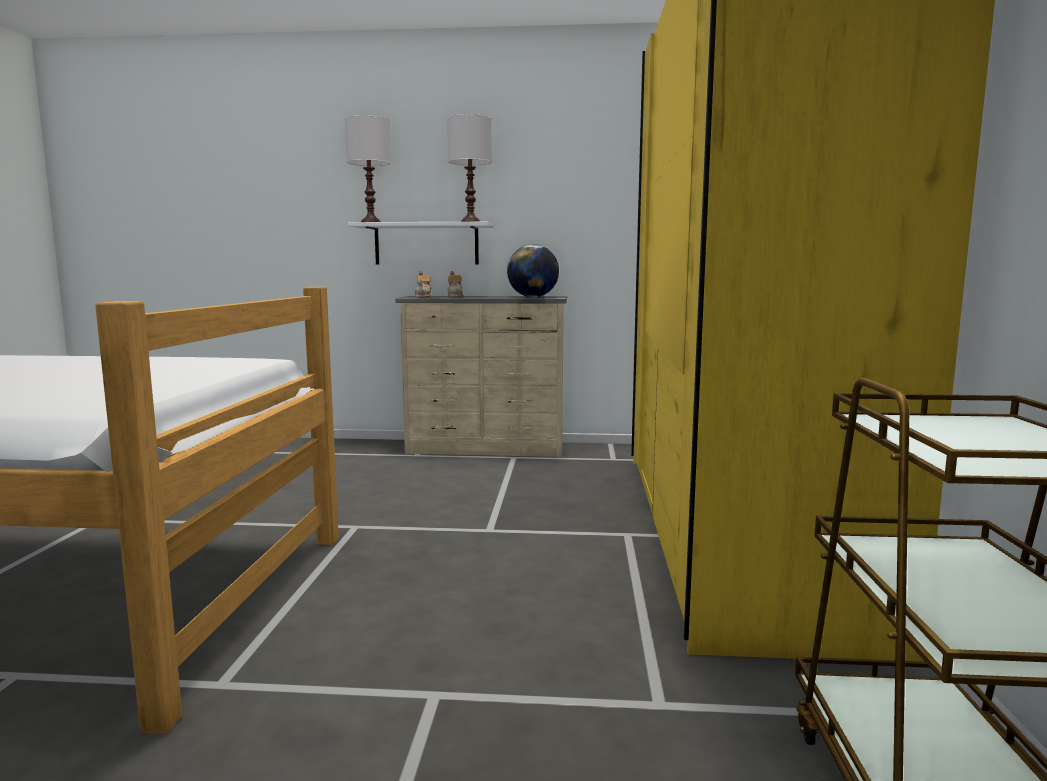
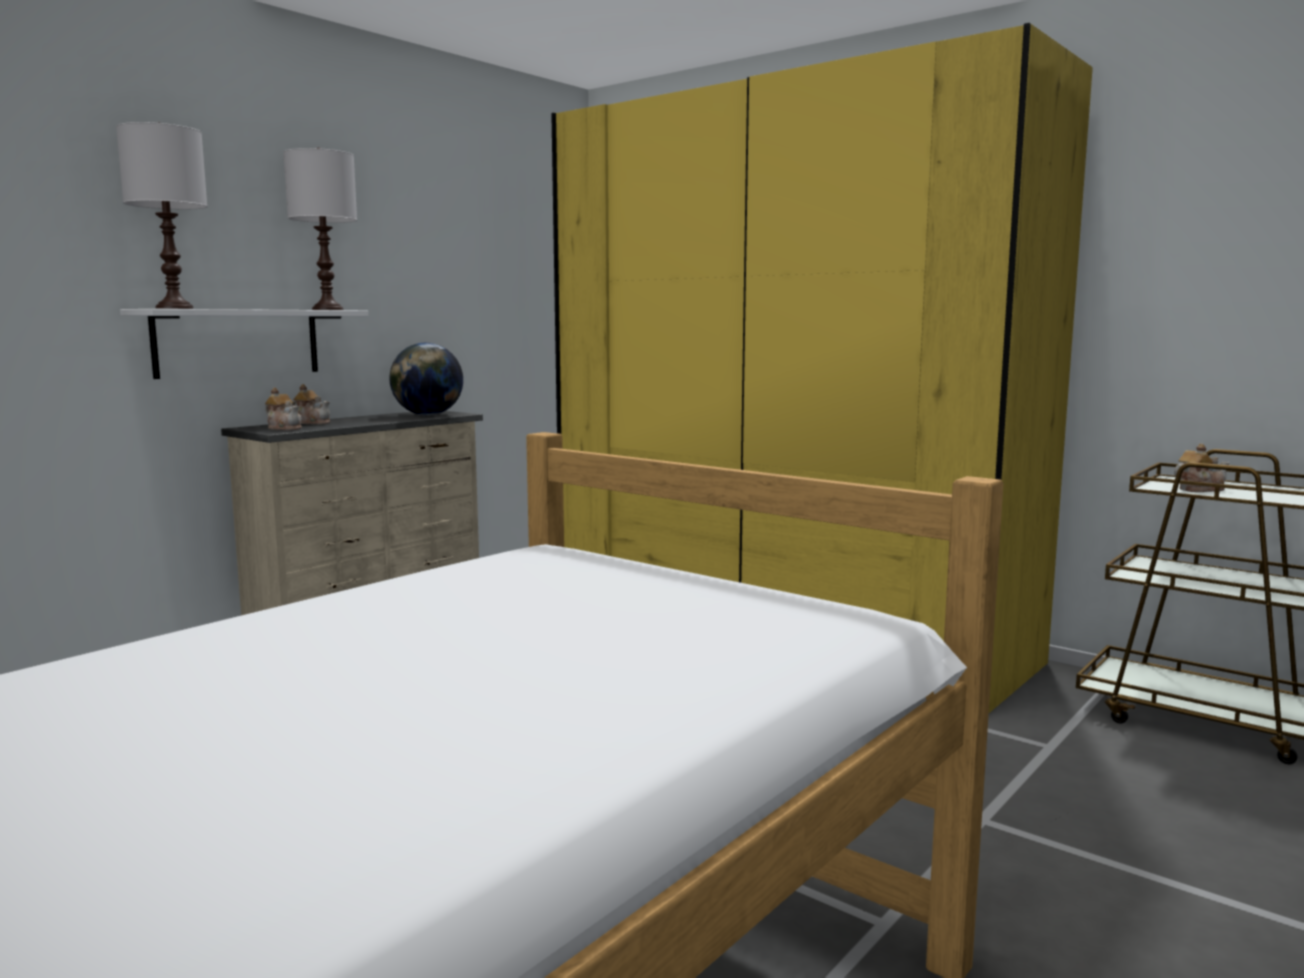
camera: 55 degrees left, 0 degrees up
none -> teapot [1174,444,1230,492]

